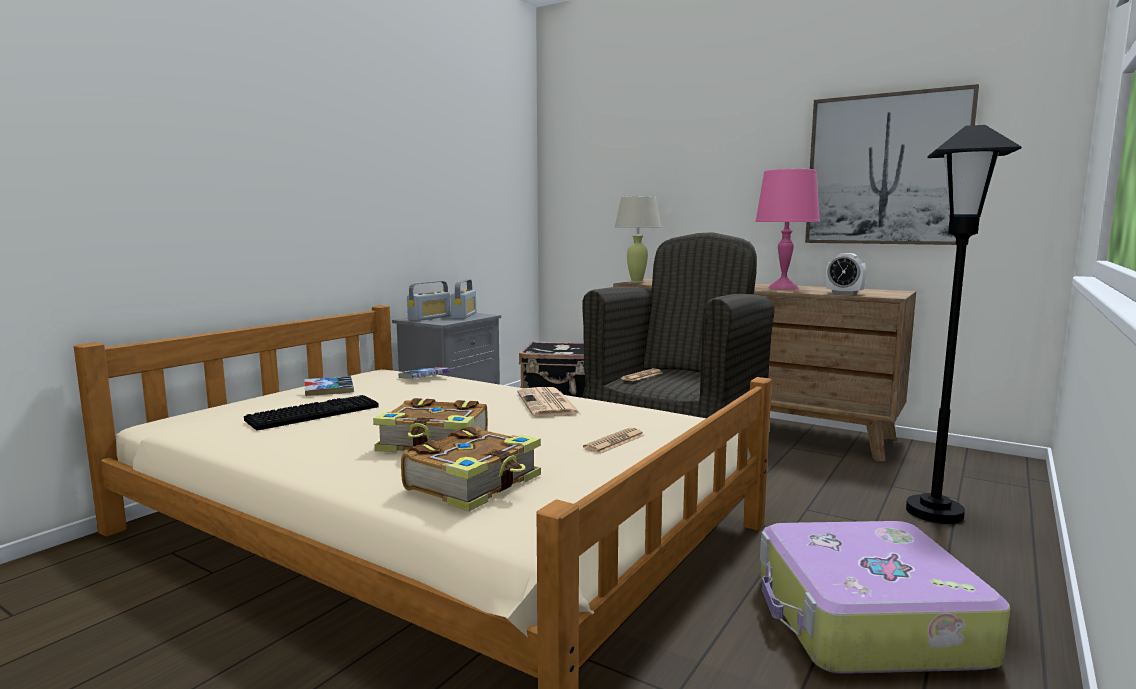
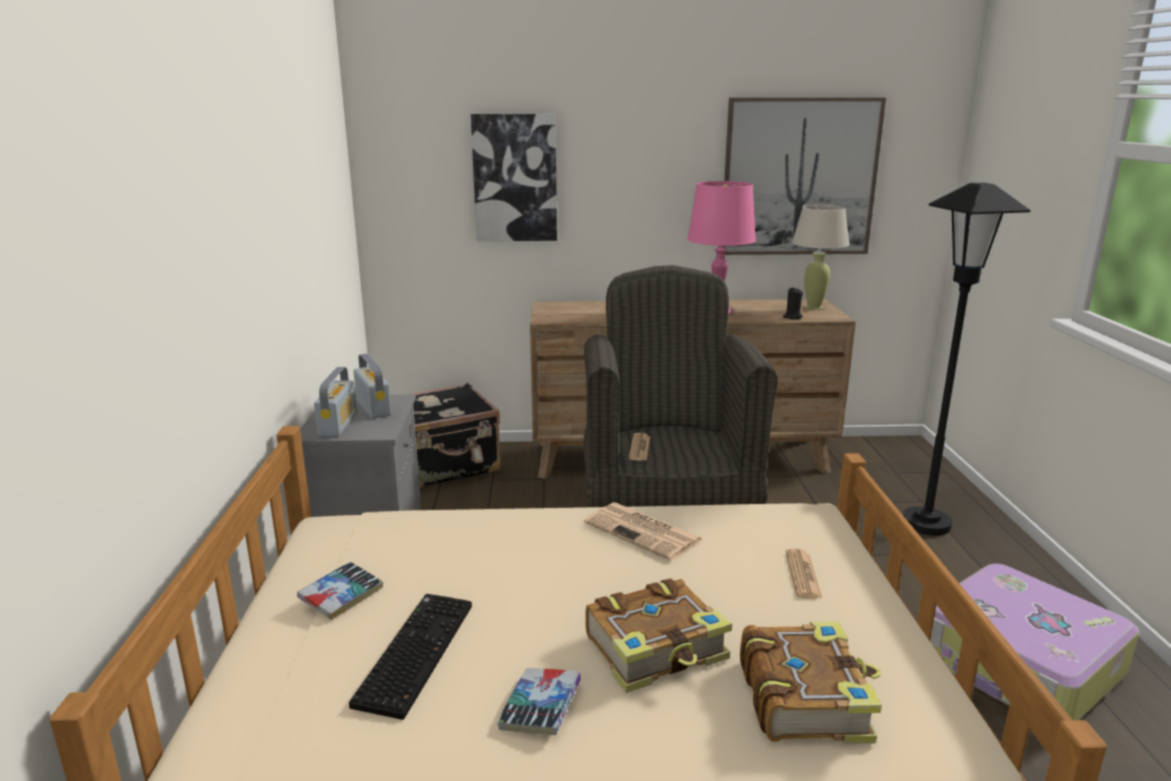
camera: 35 degrees left, 10 degrees up
book [398,367,450,379] -> book moved to [497,668,581,735]
beige table lamp [615,196,661,283] -> beige table lamp moved to [792,205,850,310]
alarm clock [825,253,867,295] -> black candle [783,287,803,319]
none -> picture [471,114,557,241]

